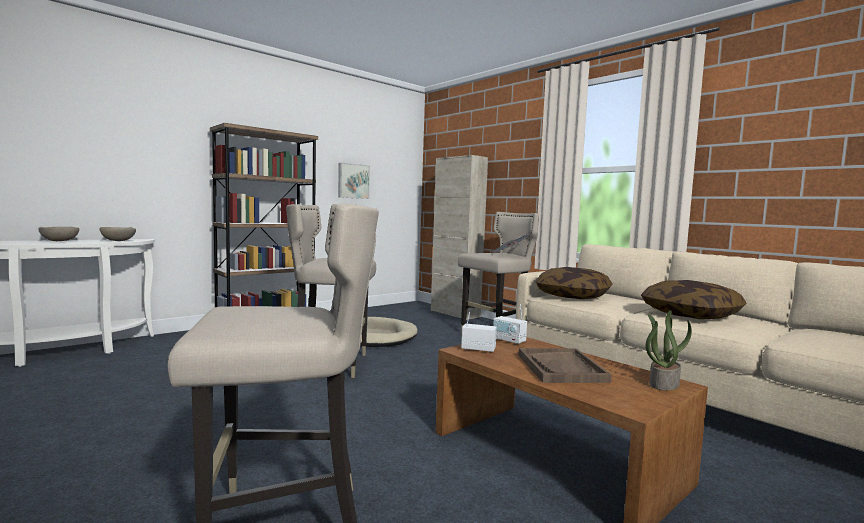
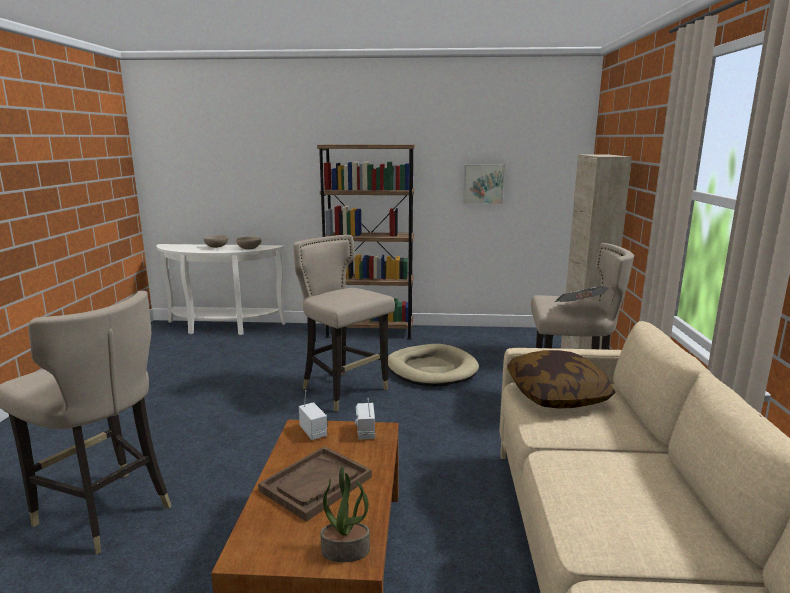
camera: 45 degrees right, 10 degrees up
pillow [641,280,747,319] -> none

